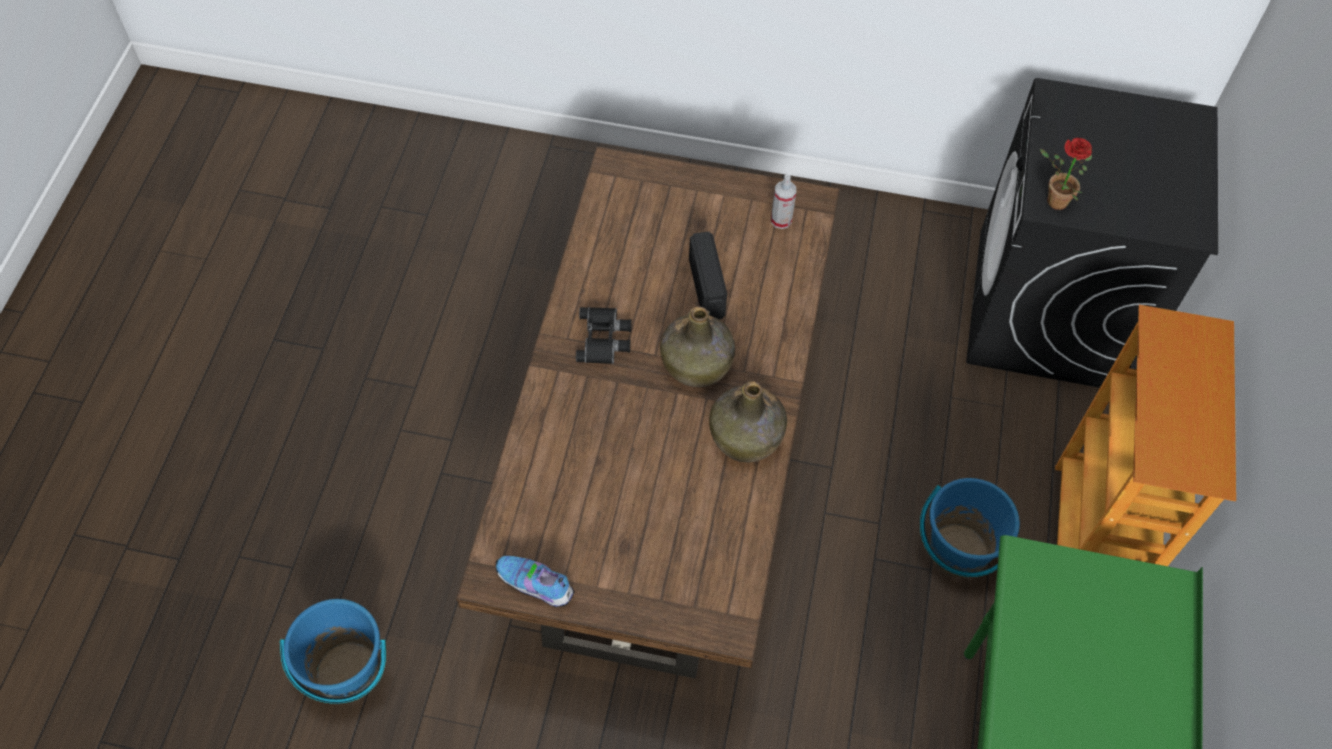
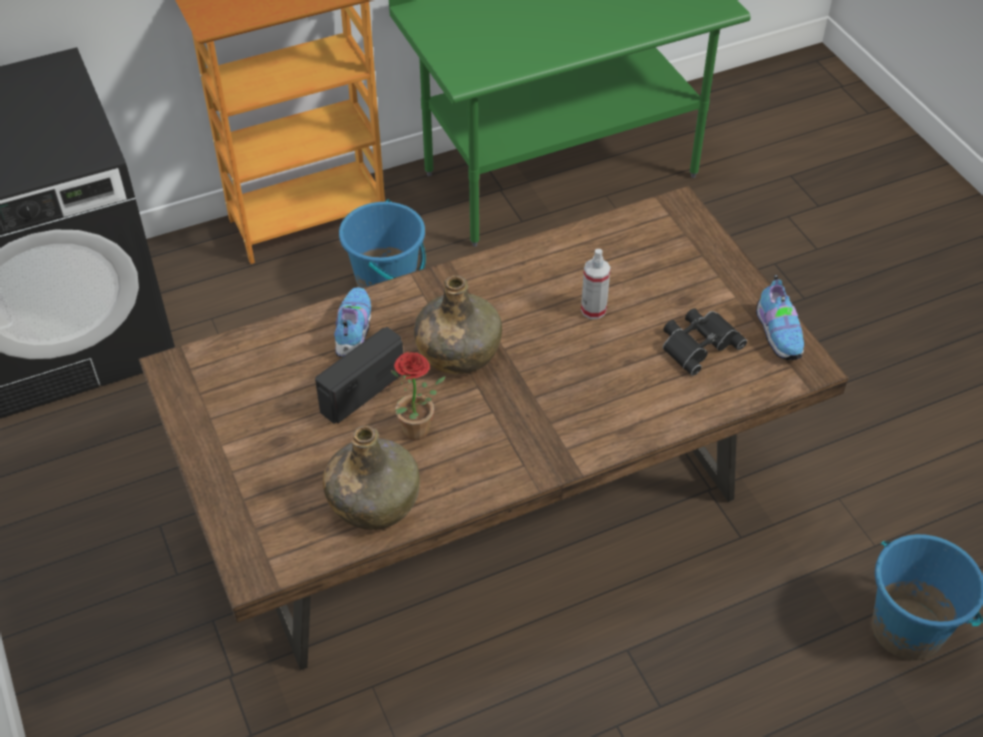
camera: 125 degrees left, 10 degrees down
black binoculars [576,307,632,364] -> black binoculars moved to [663,308,747,376]
green bottle [709,381,787,462] -> green bottle moved to [323,425,420,530]
spray bottle [771,174,796,229] -> spray bottle moved to [581,249,611,319]
potted plant [1040,138,1092,210] -> potted plant moved to [391,352,446,440]
none -> shoe [334,287,371,357]

